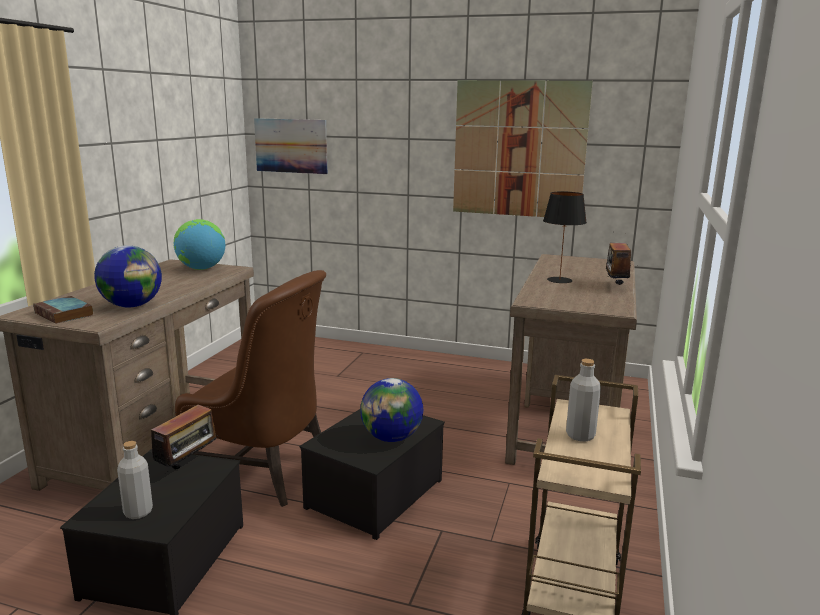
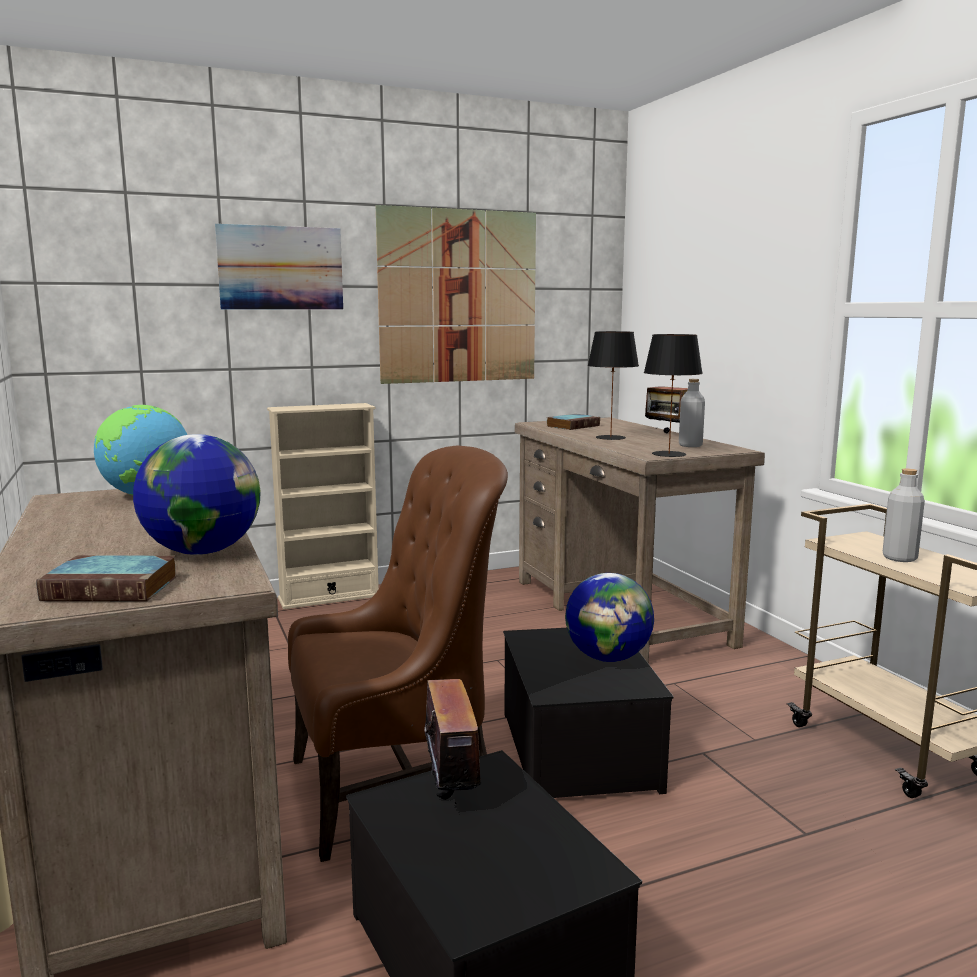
camera: 40 degrees left, 5 degrees down
grey bottle [117,441,153,519] -> grey bottle moved to [679,379,705,447]
picture [254,118,327,174] -> picture moved to [215,224,343,310]
none -> beige bookcase [267,403,379,609]
none -> book [546,414,600,430]
none -> black table lamp [644,334,703,457]

